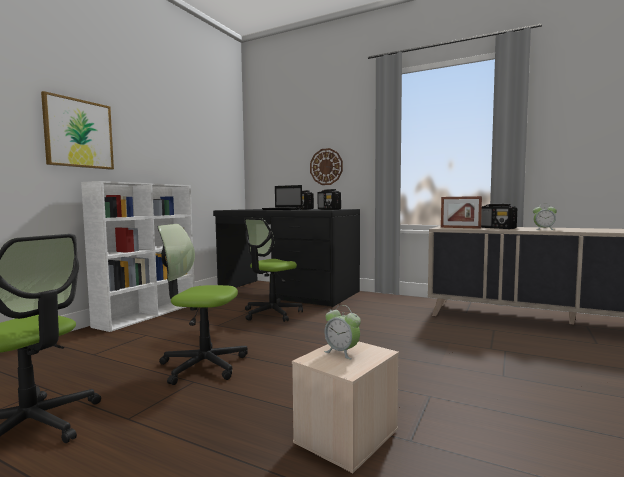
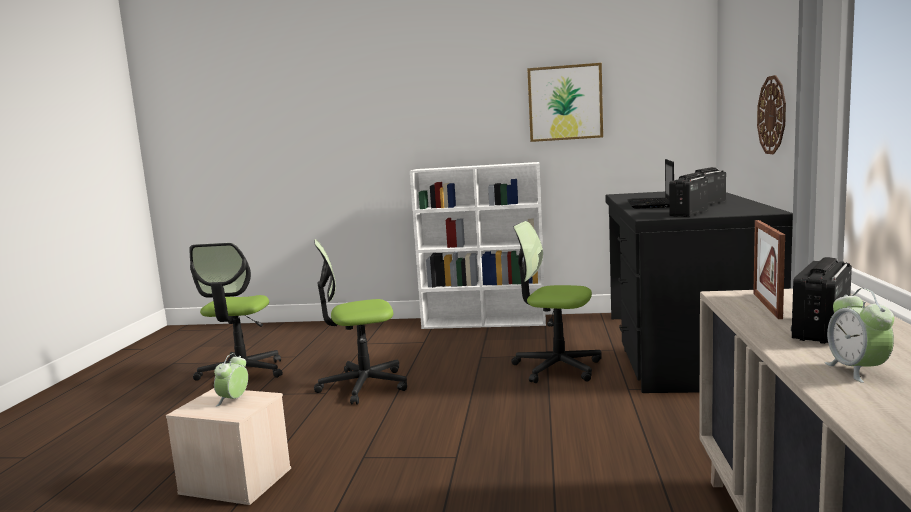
camera: 70 degrees right, 5 degrees up
picture [41,91,114,170] -> picture moved to [527,63,603,142]
office chair [158,224,248,385] -> office chair turned 90 degrees counterclockwise [314,239,407,405]

